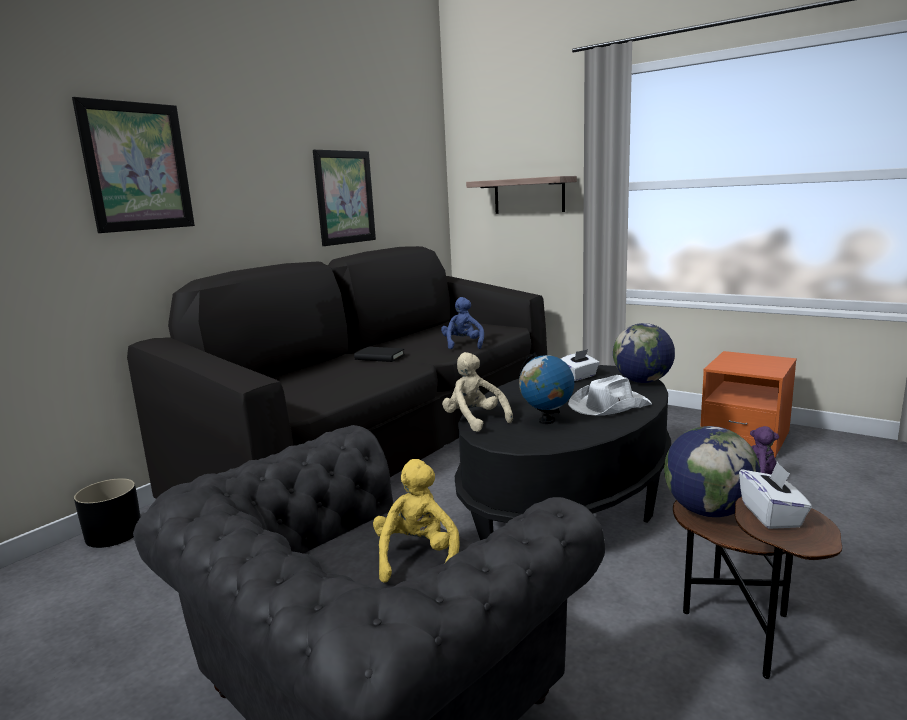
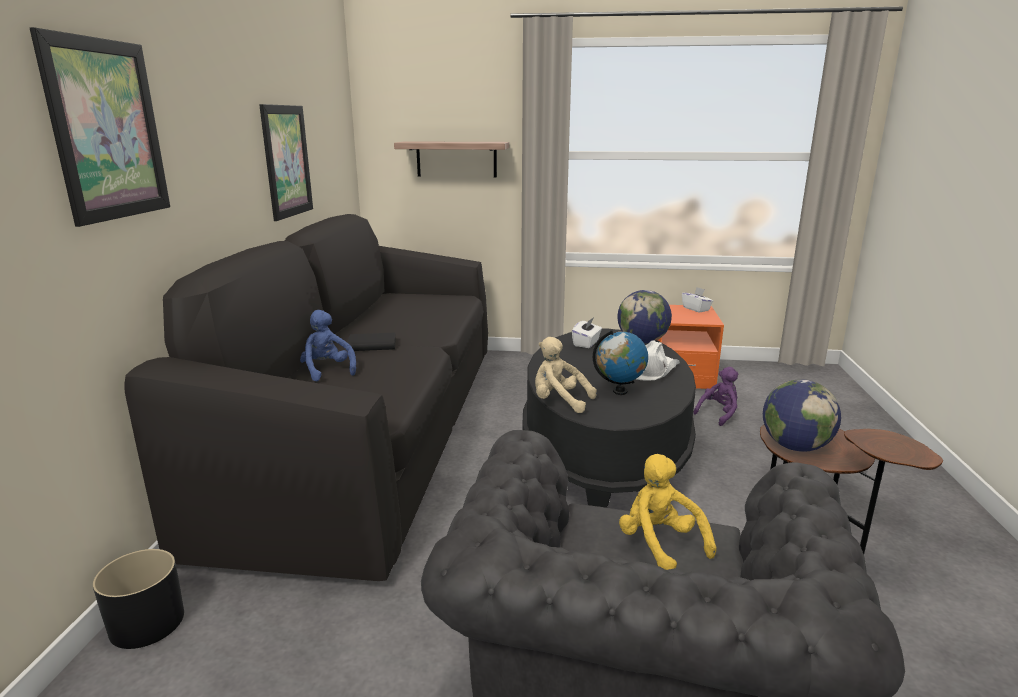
camera: 30 degrees left, 5 degrees up
blue plush toy [441,297,484,349] -> blue plush toy moved to [300,310,356,382]
white tissue box [739,461,812,529] -> white tissue box moved to [682,287,713,313]

